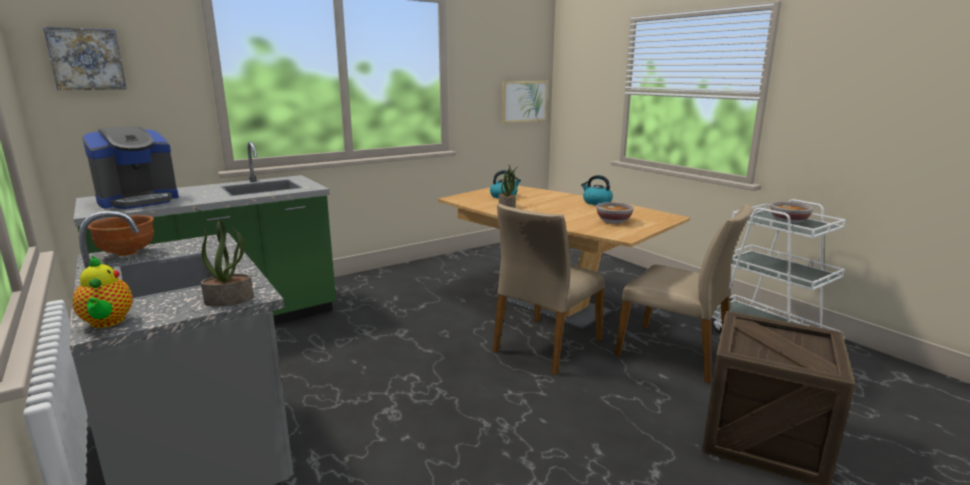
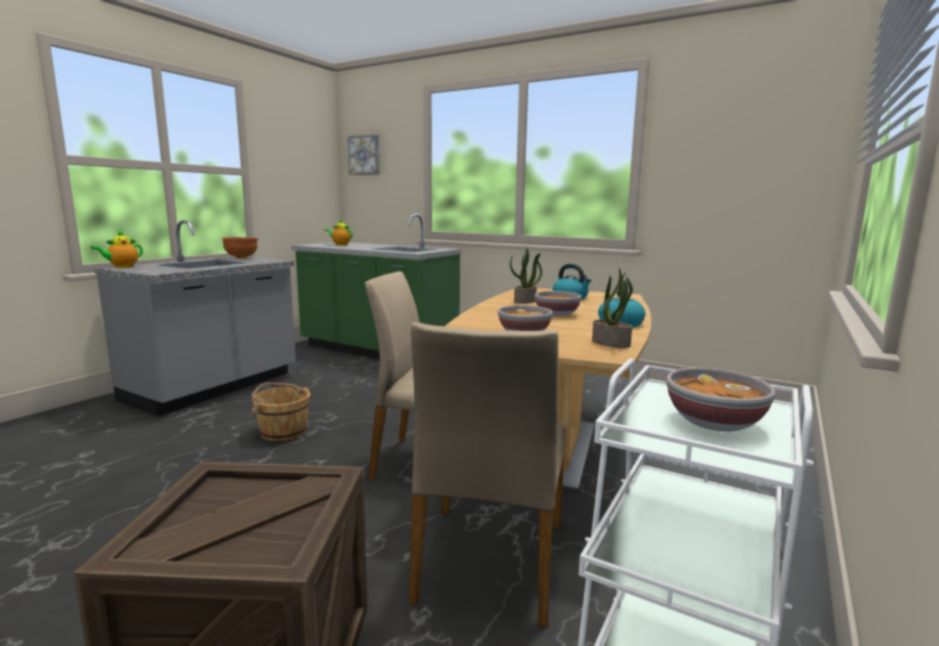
camera: 65 degrees right, 5 degrees down
coffee machine [82,127,179,209] -> teapot [324,219,353,246]
potted plant [201,219,254,306] -> potted plant moved to [592,268,633,348]
picture [501,81,548,123] -> none
none -> brown bucket [249,382,313,441]
none -> bowl [535,291,582,316]

